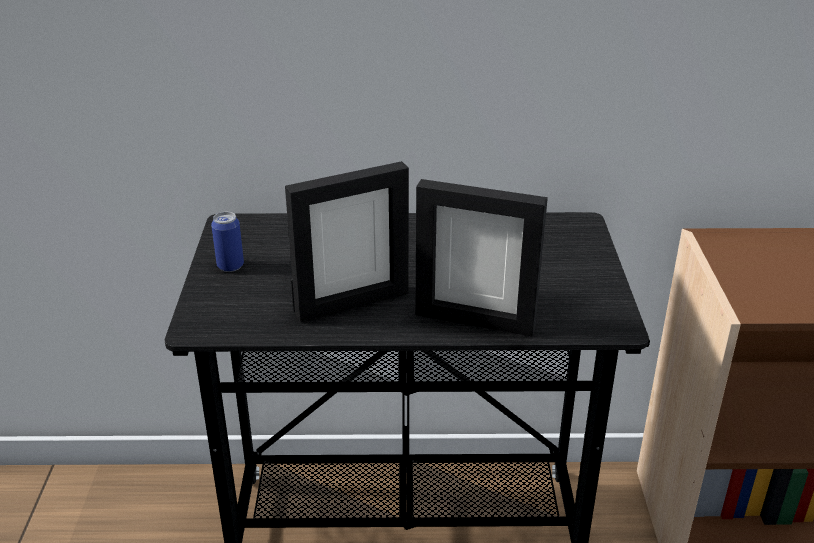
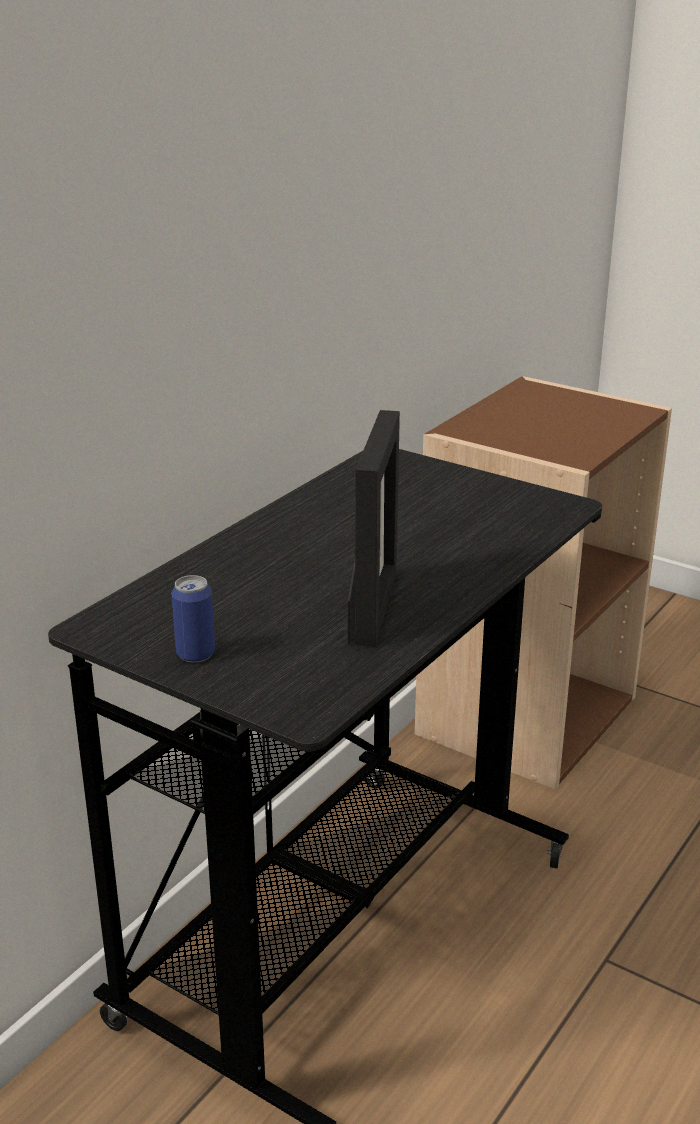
camera: 55 degrees left, 5 degrees down
picture frame [415,179,548,337] -> none

